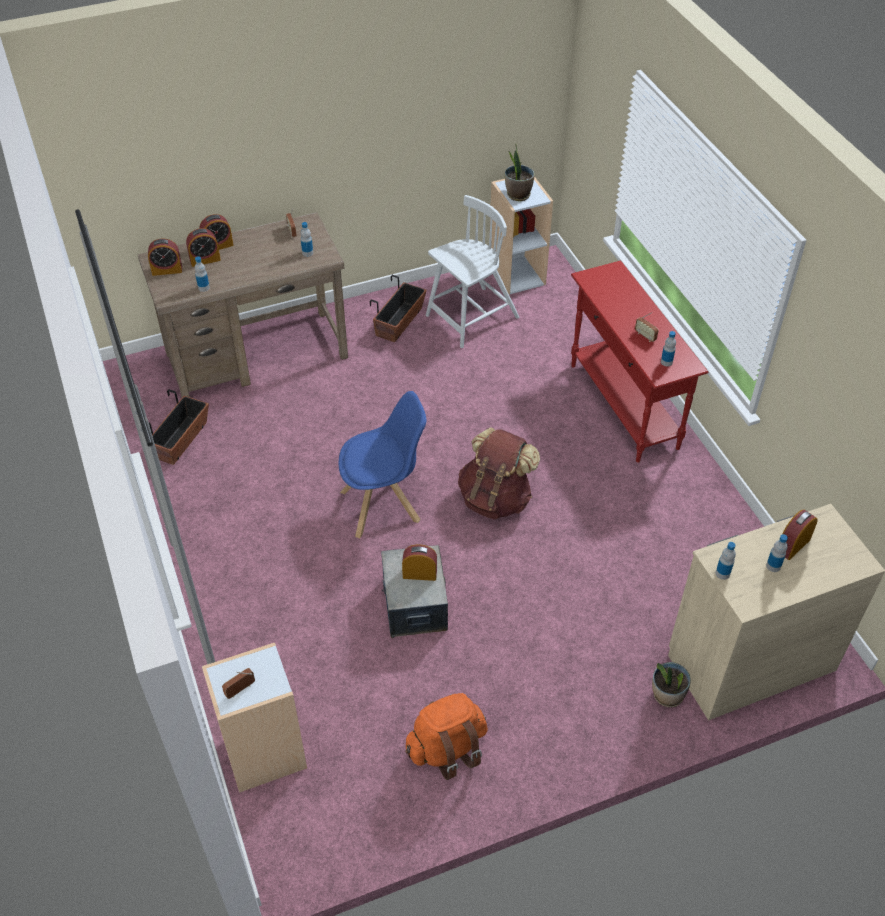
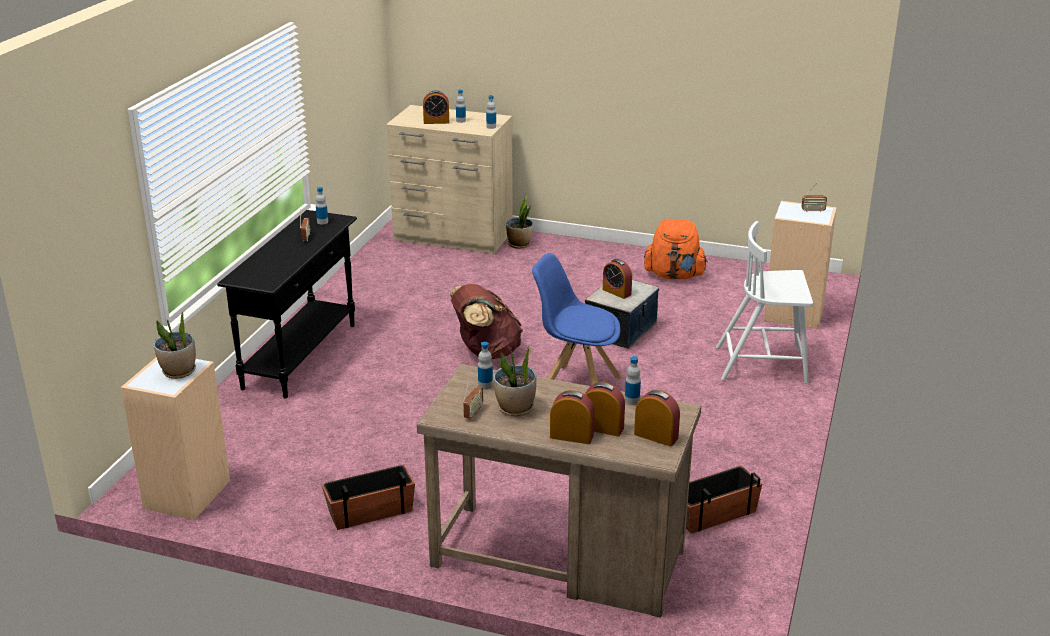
camera: 140 degrees left, 20 degrees down
white chair [426,195,519,348] -> white chair moved to [716,221,813,384]
red console table [571,261,708,463] -> black console table [217,210,357,398]
none -> potted plant [493,345,536,416]

